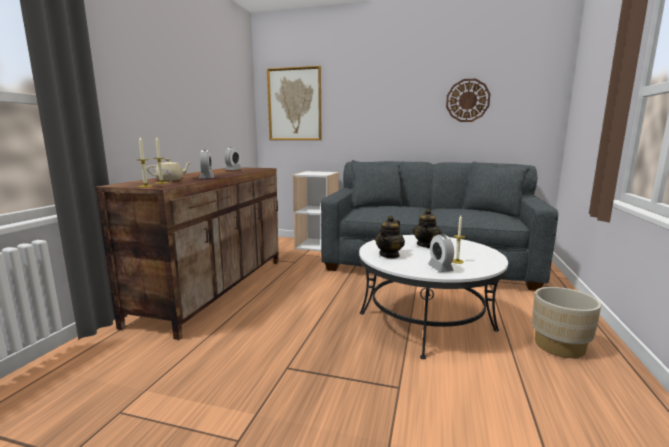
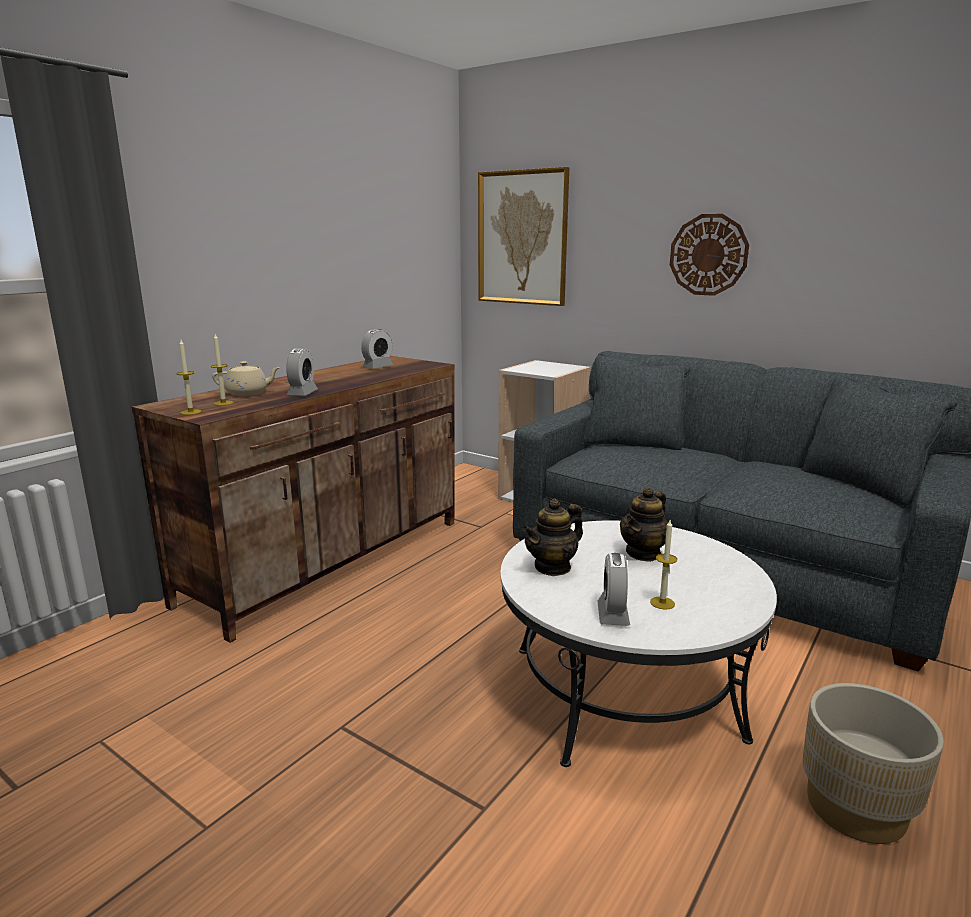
camera: 20 degrees right, 5 degrees up
wall clock [446,78,490,122] -> wall clock moved to [670,214,749,296]

